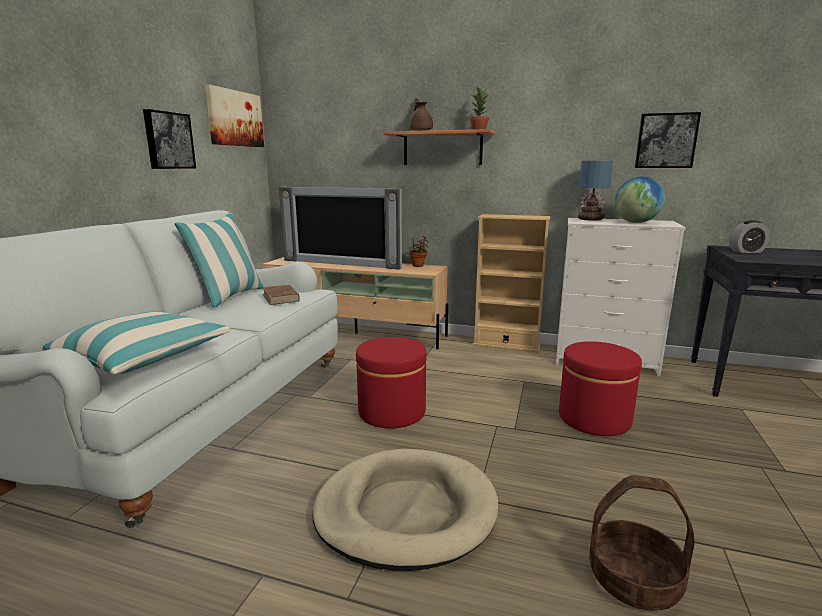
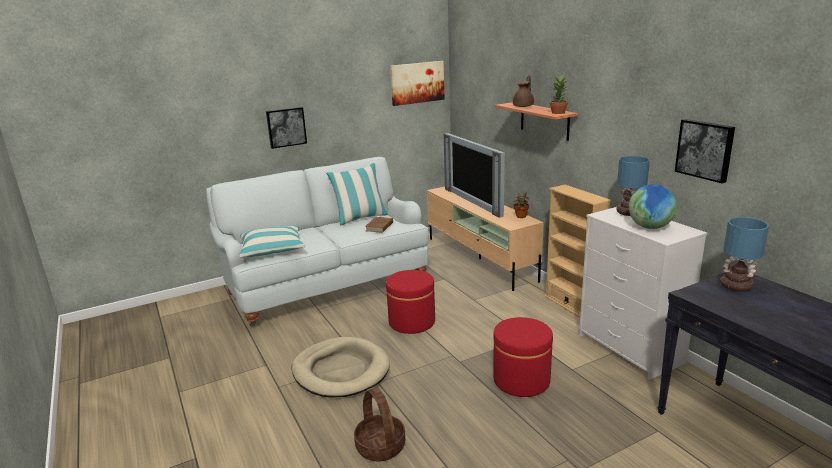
camera: 45 degrees right, 5 degrees up
picture [143,109,196,169] -> picture moved to [266,107,307,149]
alarm clock [729,220,770,253] -> table lamp [720,217,769,292]

